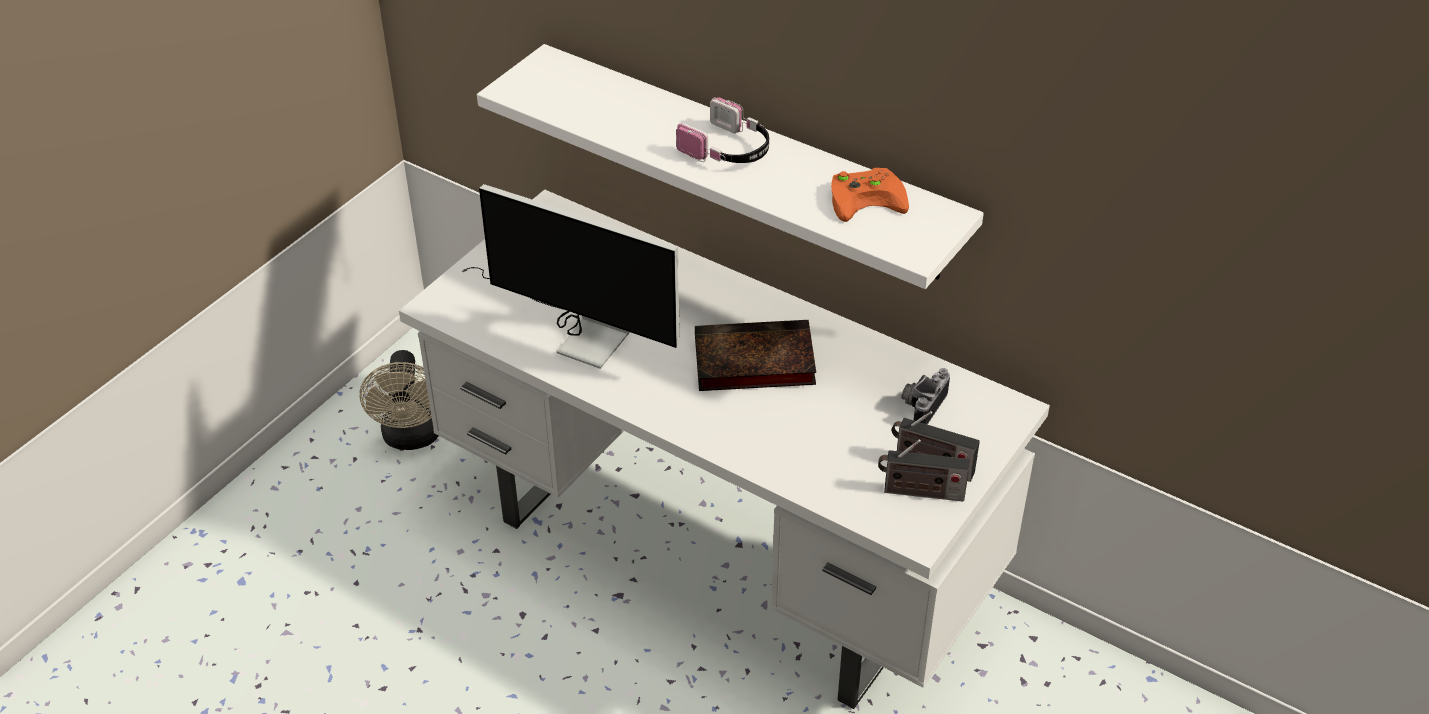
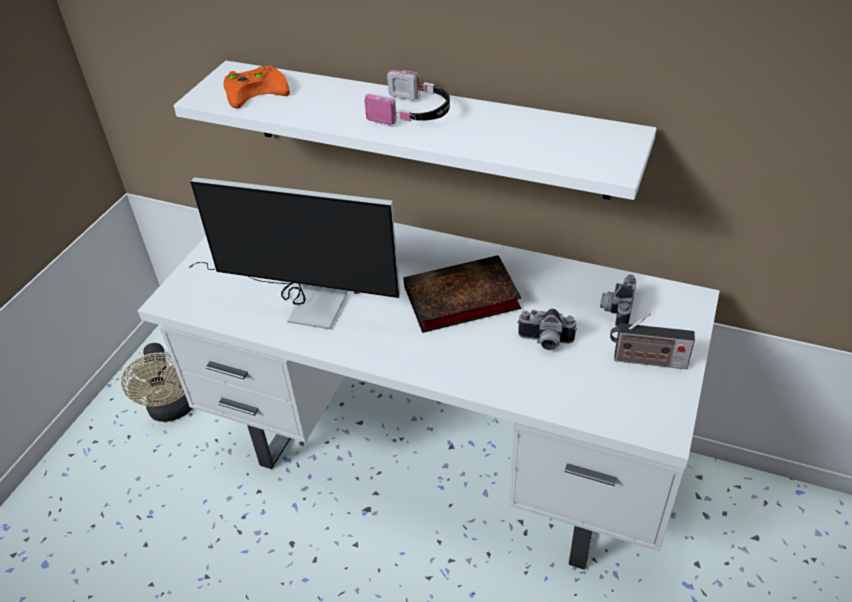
camera: 10 degrees left, 0 degrees up
orange game controller [831,168,909,222] -> orange game controller moved to [223,66,290,109]
radio [878,439,970,502] -> none
none -> camera [517,309,577,350]

